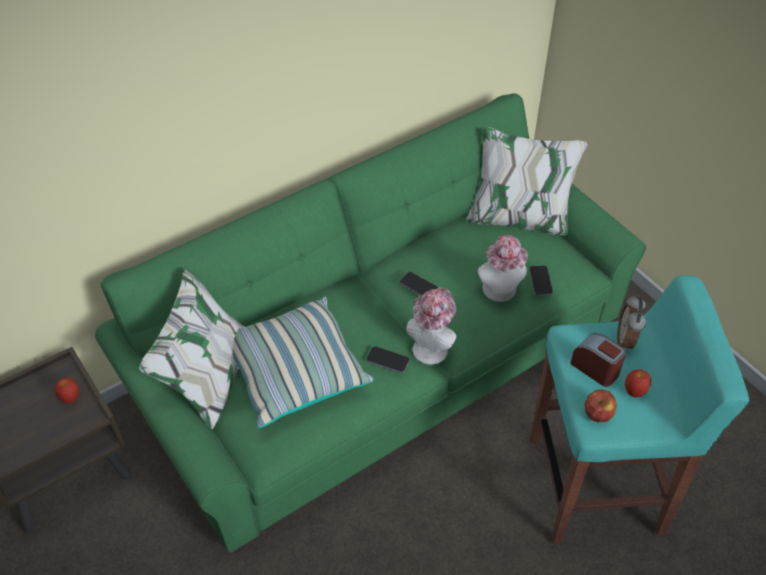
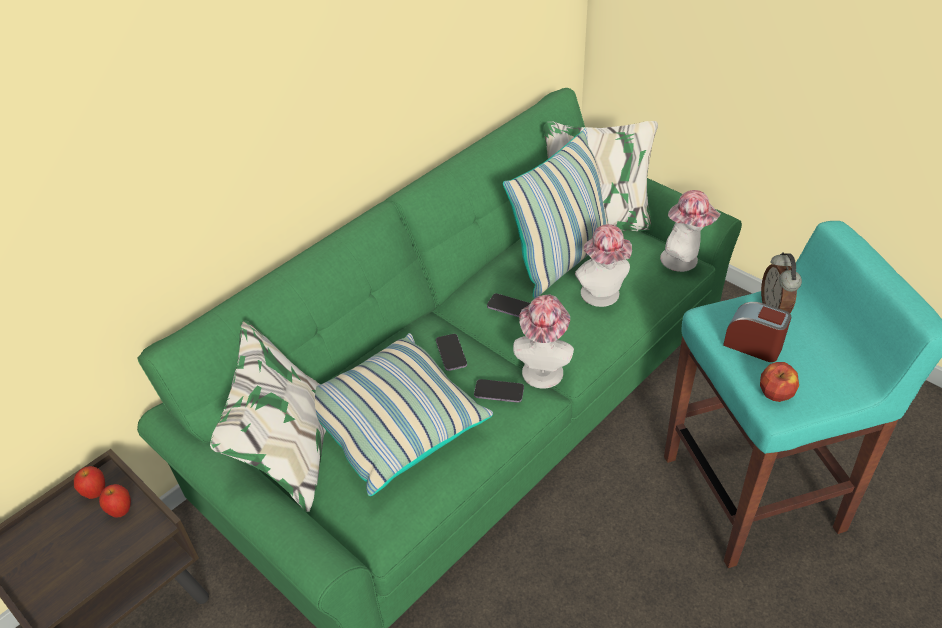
camera: 10 degrees left, 5 degrees down
phone [529,266,553,296] -> phone moved to [436,334,467,371]
apple [625,369,651,398] -> apple moved to [74,466,105,499]
none -> pillow [503,128,608,298]
none -> hat [660,190,721,272]

